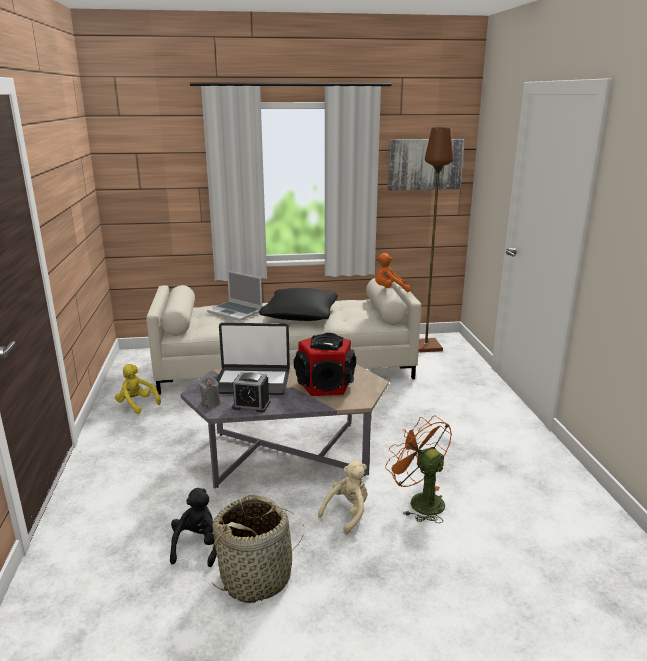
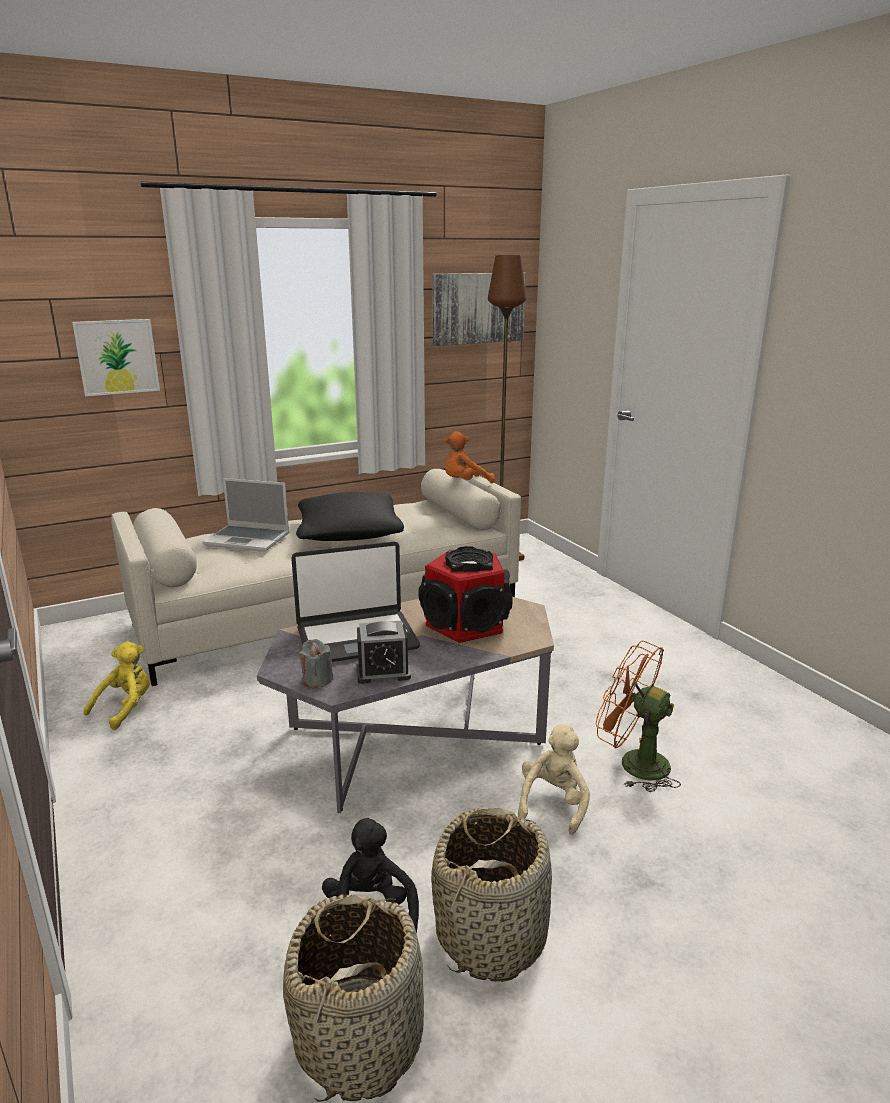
camera: 20 degrees left, 0 degrees up
yellow plush toy [115,364,161,414] -> yellow plush toy turned 105 degrees clockwise [83,641,150,730]
none -> picture [72,319,160,396]
none -> basket [283,894,424,1102]

